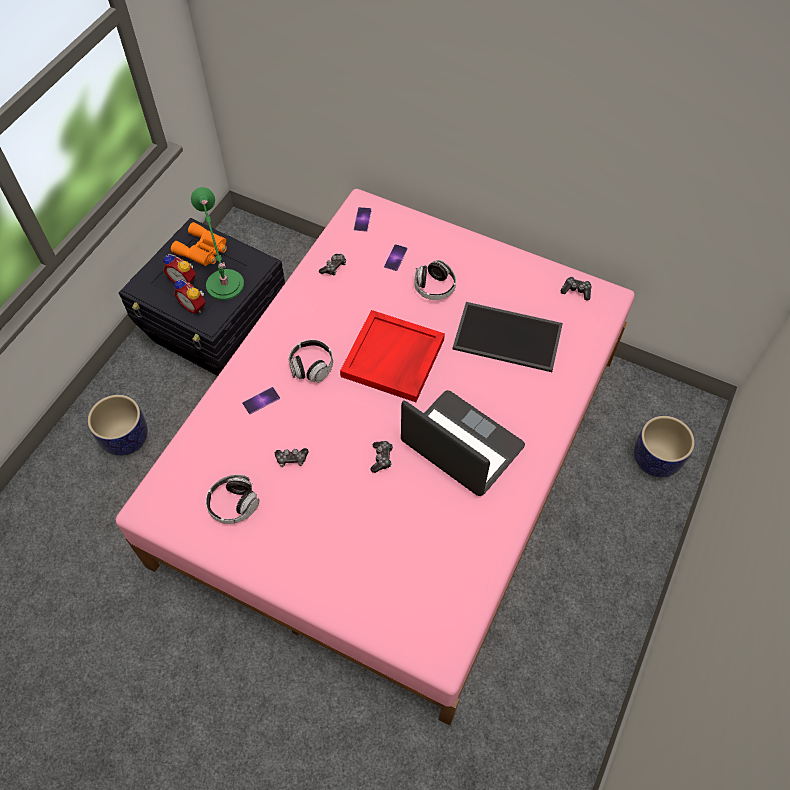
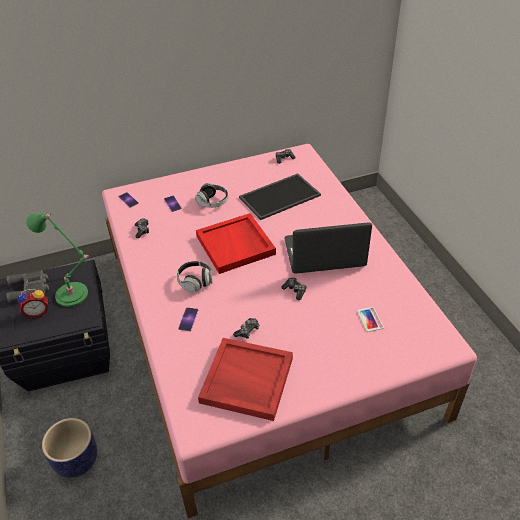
camera: 45 degrees left, 15 degrees down
orange binoculars [171,222,227,266] -> grey binoculars [7,270,49,303]
alarm clock [174,279,205,314] -> none
headphones [206,474,260,524] -> red tray [198,338,293,421]
planter [634,416,695,477] -> none
none -> phone [357,307,384,332]

